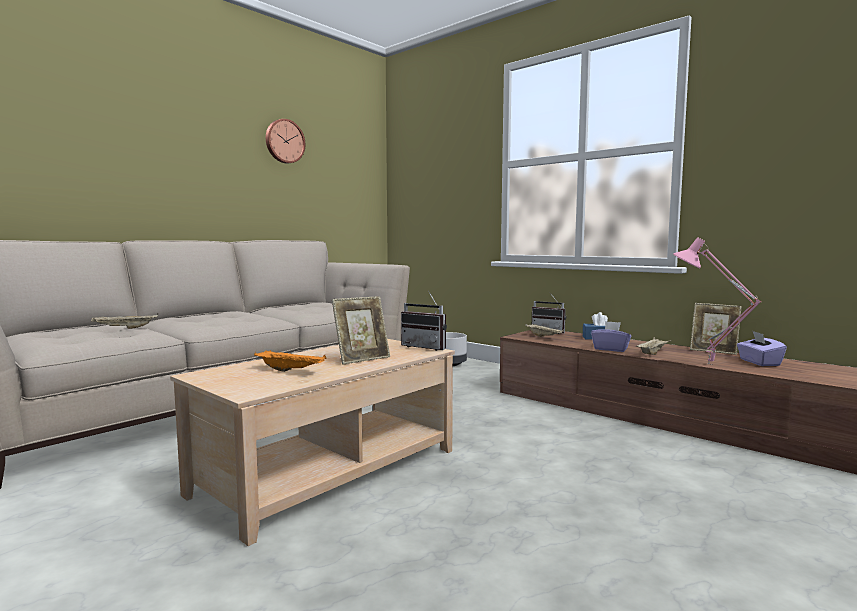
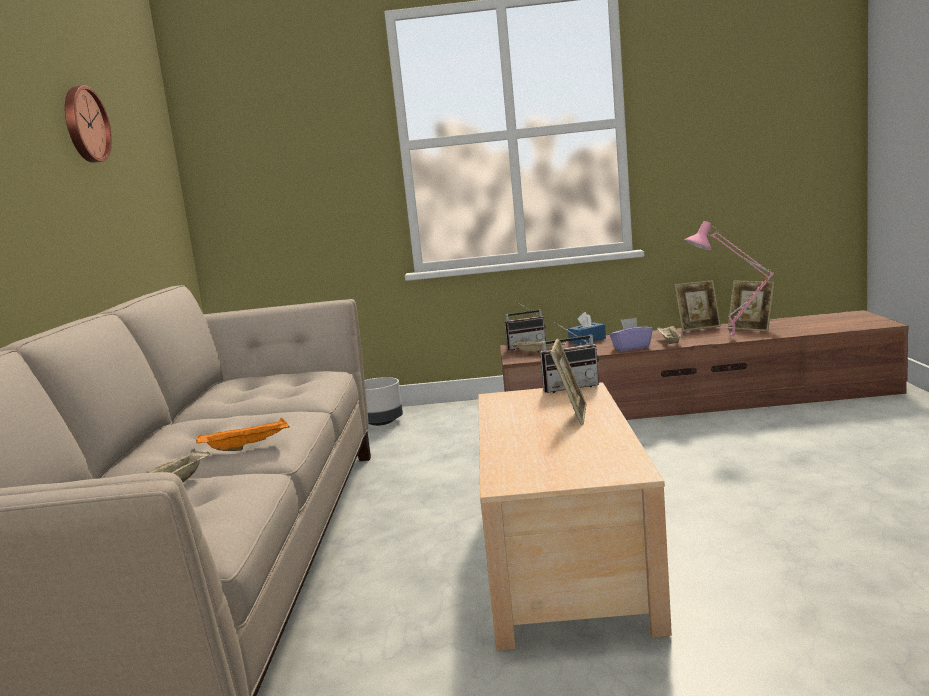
camera: 40 degrees left, 5 degrees up
orange tray [254,350,327,372] -> orange tray moved to [196,418,290,451]
purple tissue box [737,331,787,366] -> picture frame [728,280,775,331]

